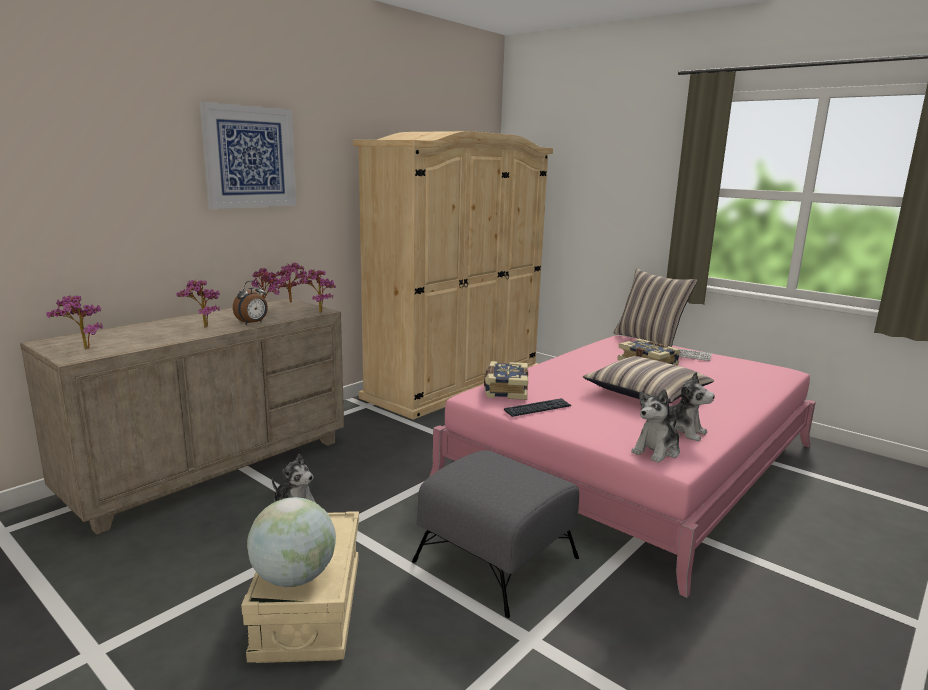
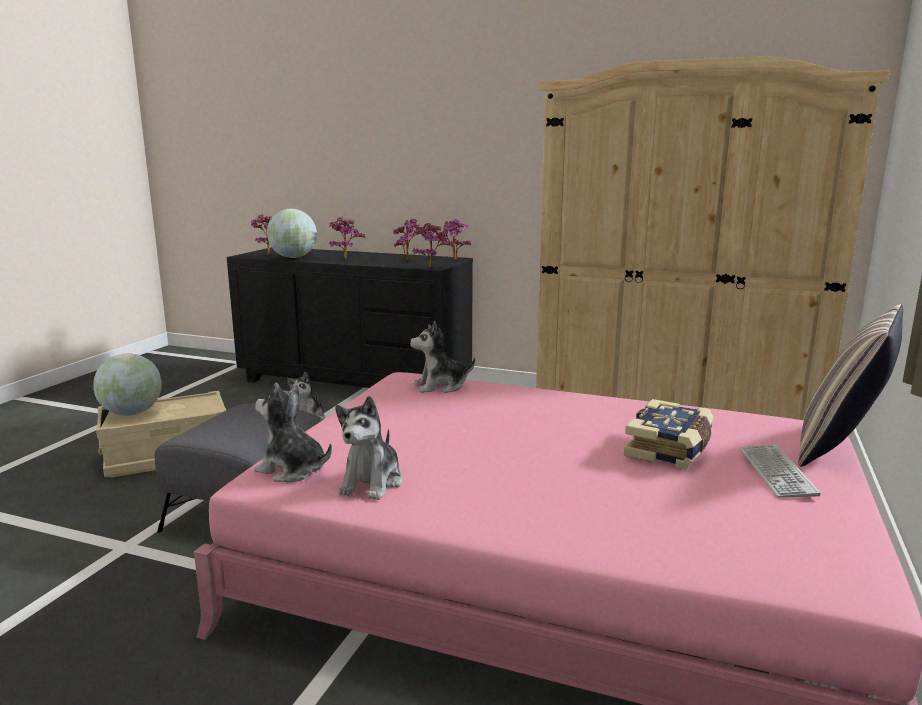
camera: 70 degrees right, 0 degrees up
beige dresser [20,299,344,535] -> black dresser [227,247,473,388]
picture [199,102,296,209] -> none
alarm clock [233,281,268,325] -> none
book [484,361,528,400] -> plush toy [410,321,475,393]
keyboard [504,398,571,417] -> none
pillow [583,356,714,403] -> none
none -> globe [267,209,317,258]

